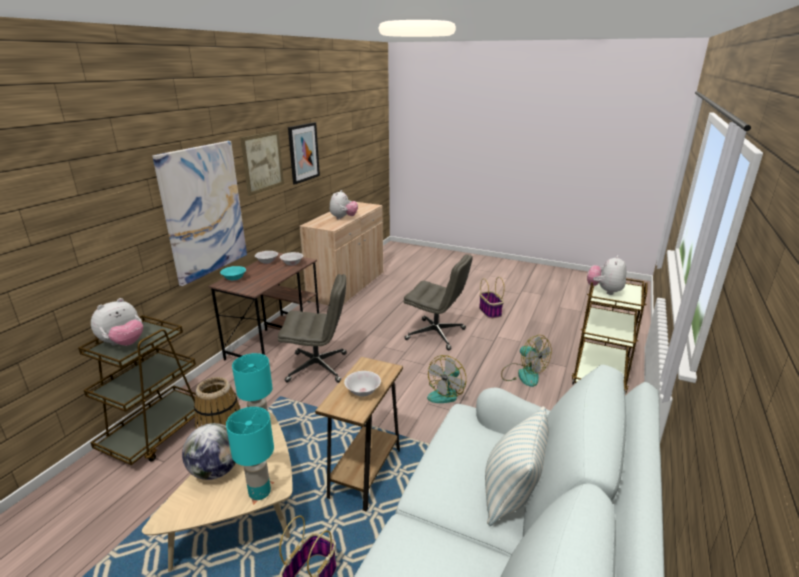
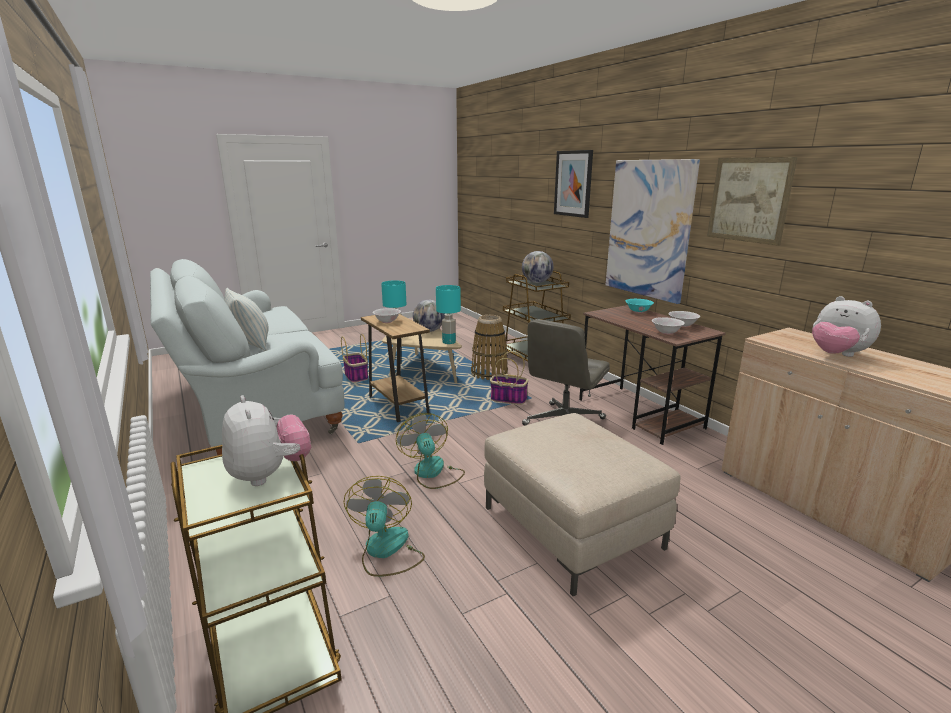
camera: 125 degrees right, 5 degrees down
plush toy [91,298,143,346] -> globe [522,251,553,283]
picture [288,122,320,185] -> picture moved to [554,150,593,218]
grey office chair [403,254,473,350] -> beige ottoman [484,413,680,597]
basket [479,277,504,319] -> basket moved to [490,351,528,405]
fan [501,335,551,387] -> fan turned 90 degrees clockwise [344,476,425,577]

